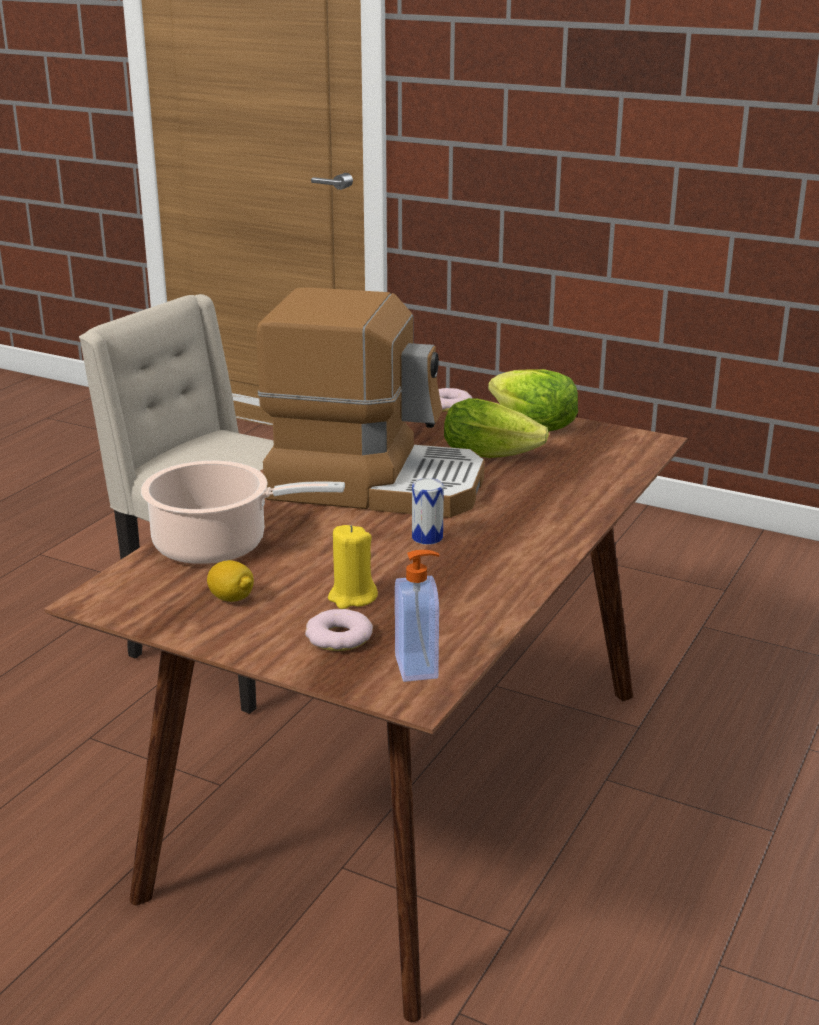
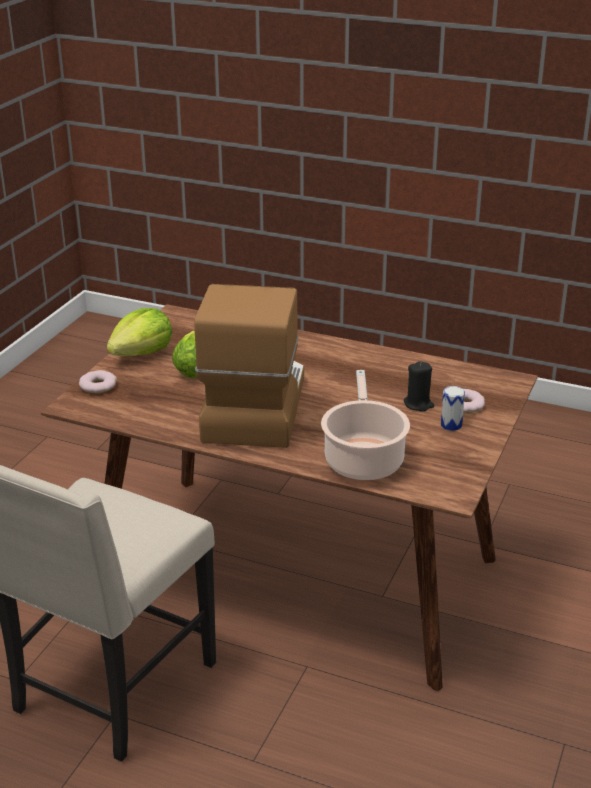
camera: 95 degrees left, 5 degrees up
lemon [207,560,254,602] -> none
yellow candle [328,525,378,609] -> black candle [404,361,434,412]
soap dispenser [395,550,440,682] -> none
can [412,478,444,545] -> can moved to [441,386,465,431]

